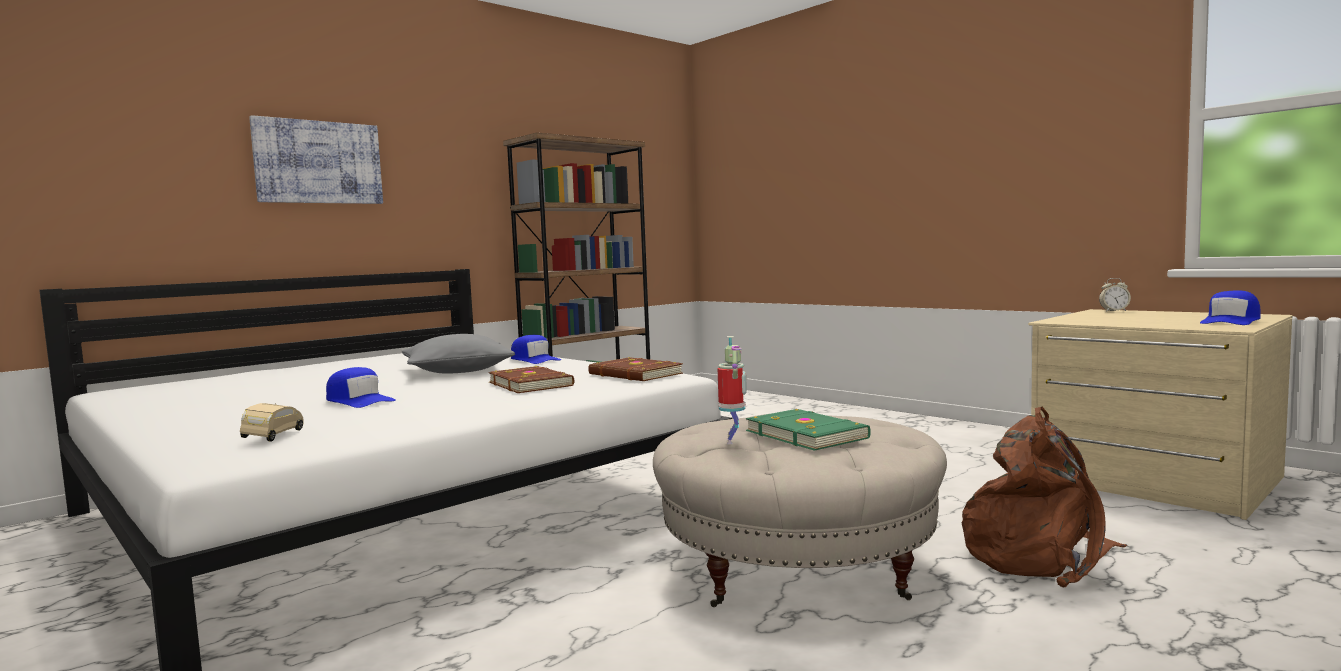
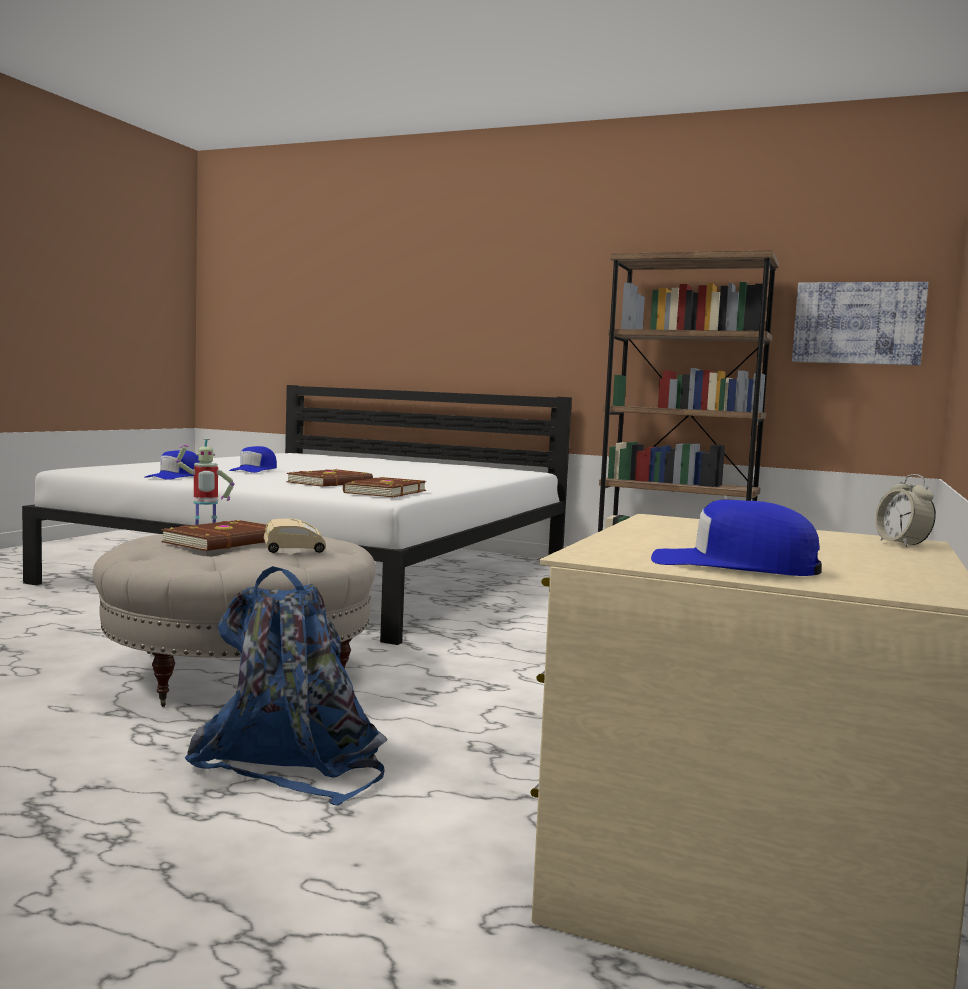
camera: 65 degrees right, 0 degrees up
beige toy car [240,403,304,442] -> beige toy car moved to [264,519,326,553]
picture [249,115,383,204] -> picture moved to [792,282,928,365]
grey pillow [402,334,515,374] -> none
blue cap [511,335,561,364] -> blue cap moved to [145,450,201,480]
green book [746,409,871,451] -> brown book [161,520,267,551]
brown backpack [962,407,1127,588] -> blue backpack [185,566,388,805]

